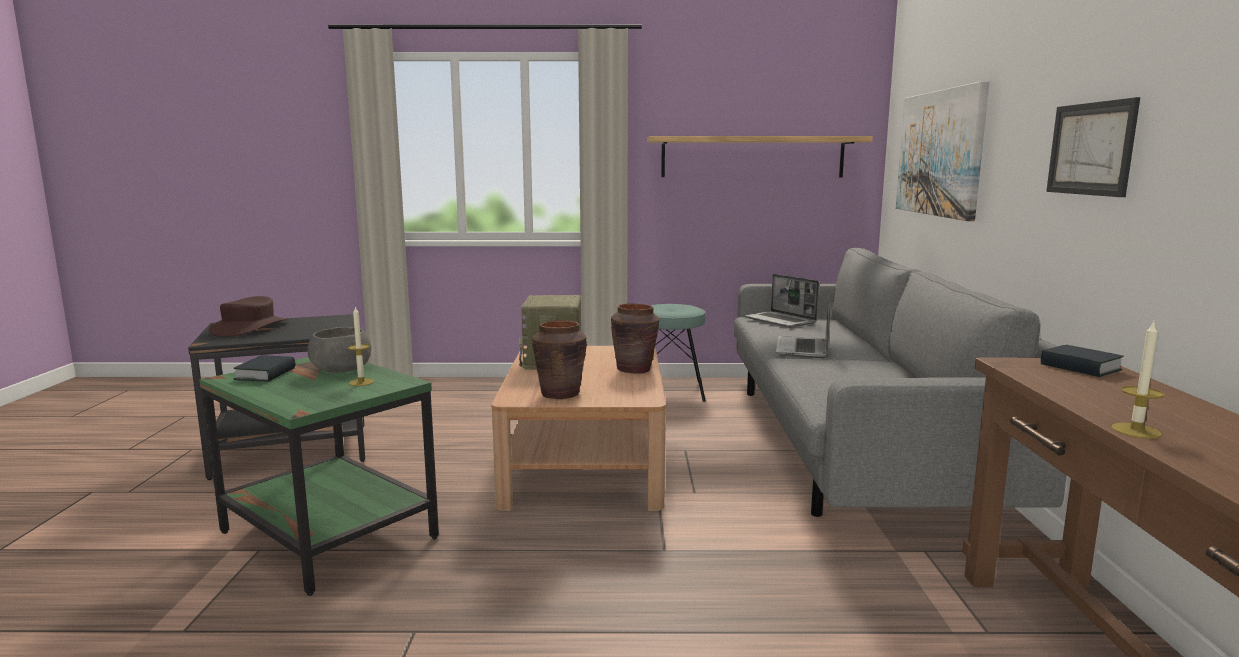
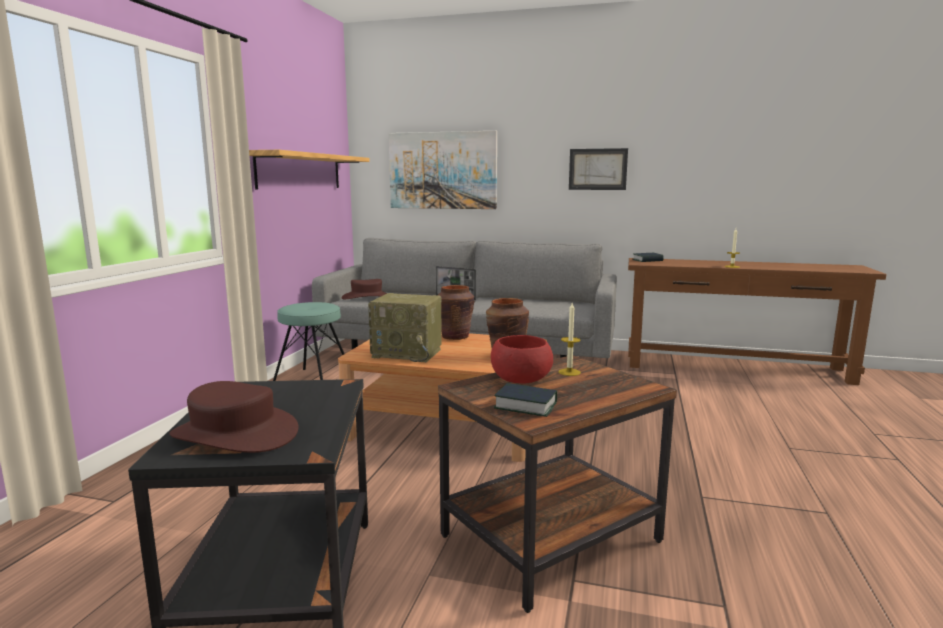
camera: 75 degrees left, 0 degrees up
green side table [199,357,439,596] -> brown side table [438,355,677,613]
grey bowl [308,327,371,372] -> red bowl [491,335,553,384]
laptop [744,274,819,327] -> brown hat [342,279,387,299]

